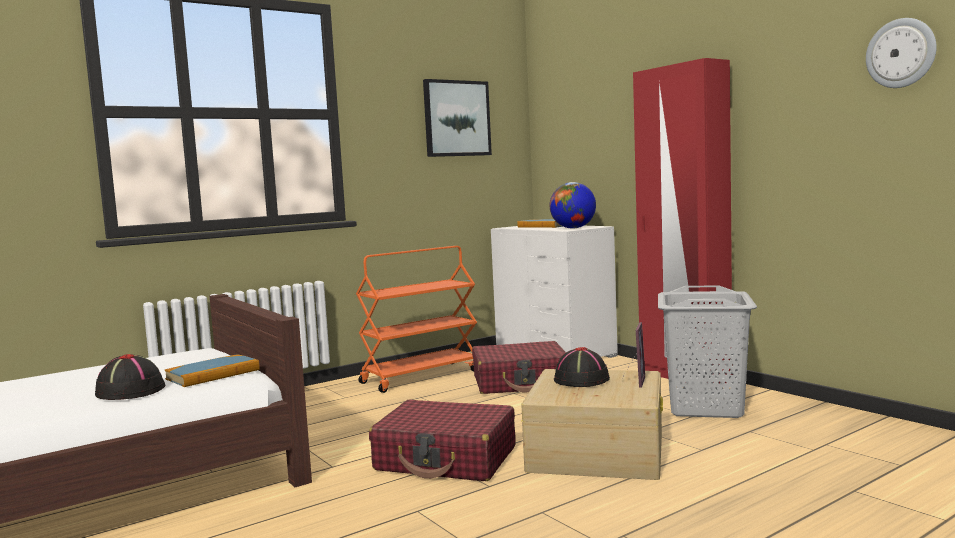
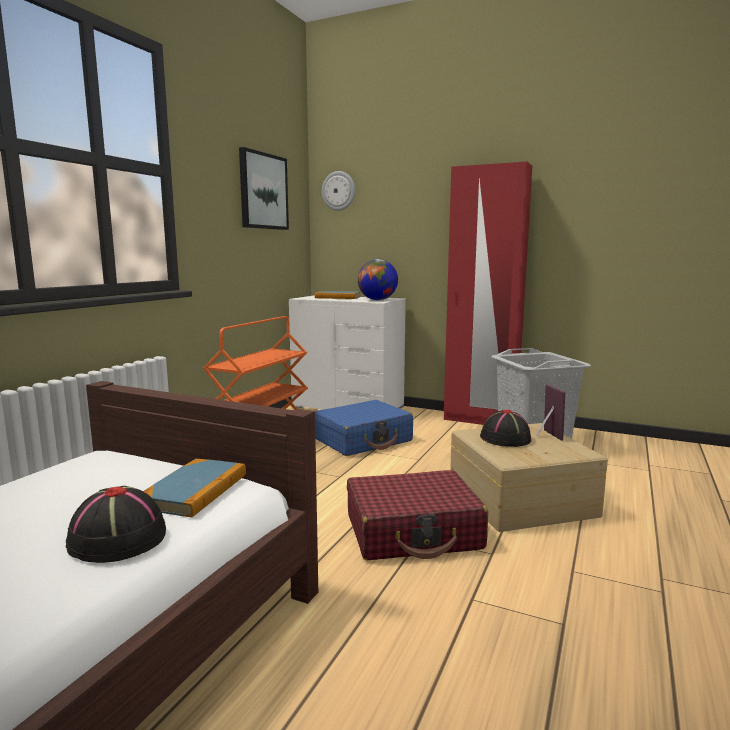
camera: 30 degrees left, 5 degrees up
red suitcase [472,341,566,394] -> blue suitcase [315,400,413,456]
wall clock [866,18,937,88] -> wall clock moved to [322,171,355,211]

